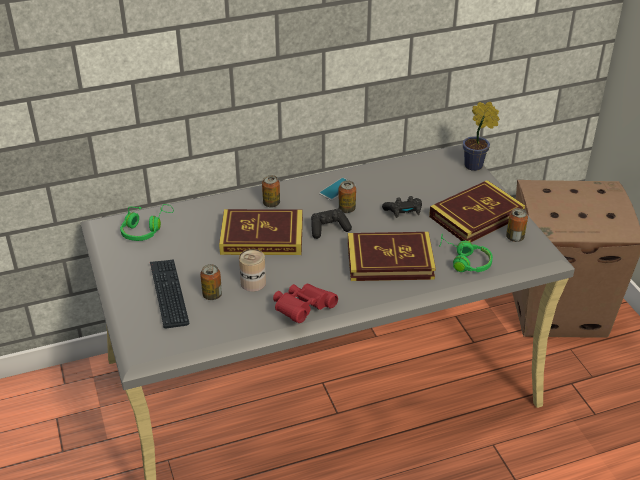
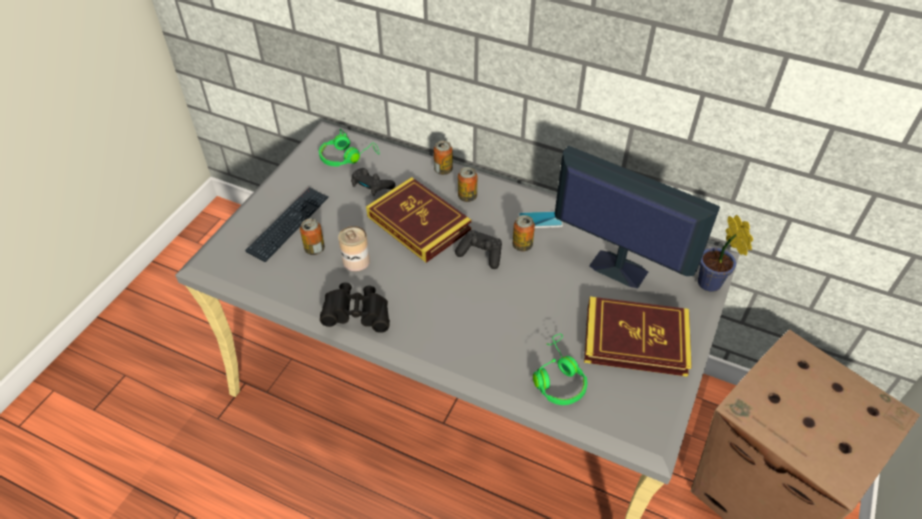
camera: 45 degrees right, 10 degrees up
red binoculars [273,284,338,323] -> black binoculars [320,283,390,333]
book [348,232,436,281] -> none
black game controller [382,196,422,218] -> black game controller moved to [351,168,395,196]
can [506,208,528,242] -> can moved to [434,141,453,175]
none -> monitor [555,146,720,288]

